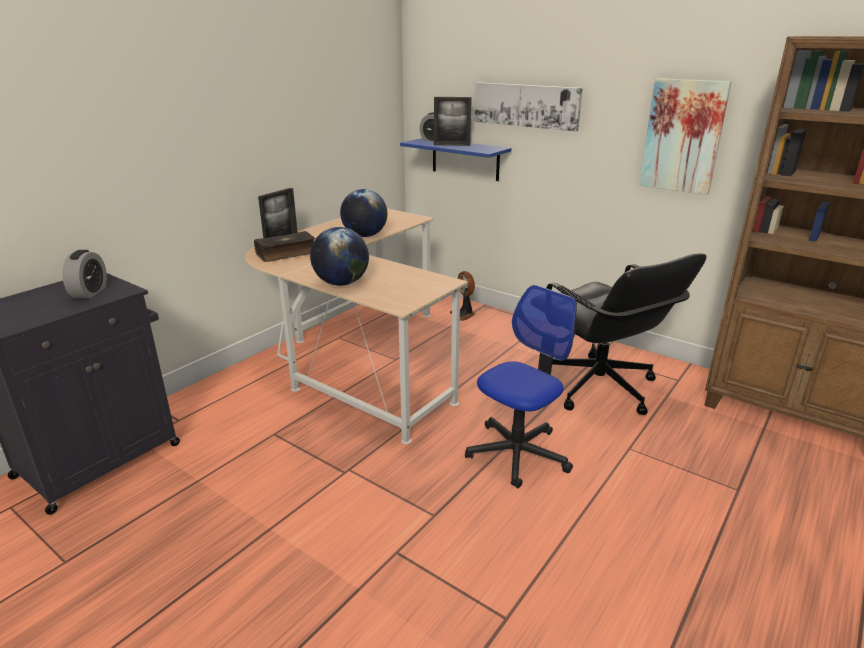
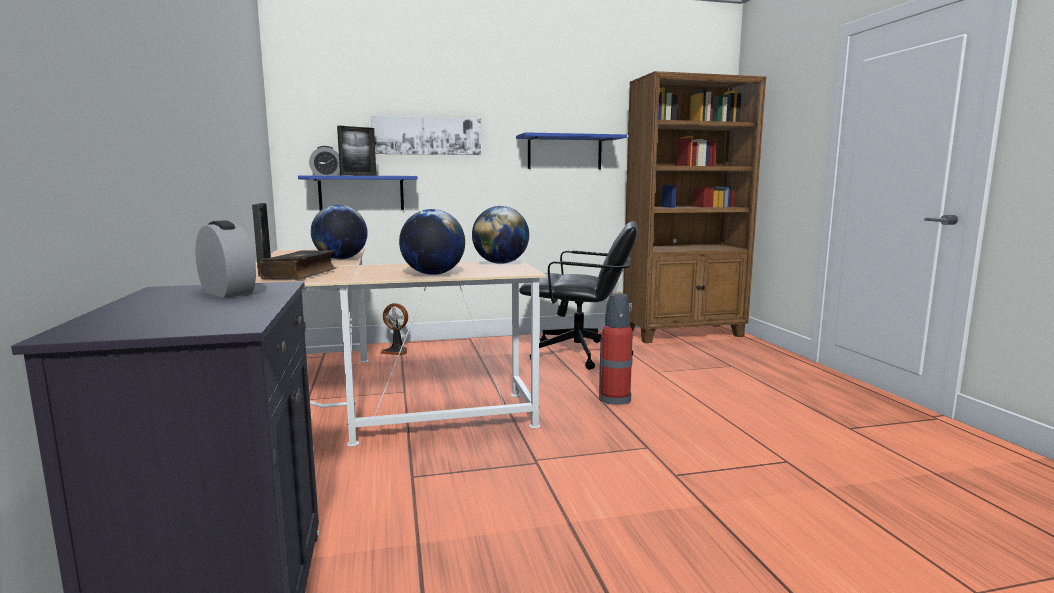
camera: 50 degrees left, 15 degrees down
office chair [465,285,577,488] -> fire extinguisher [599,291,633,405]
picture [639,78,732,195] -> blue shelf [516,132,627,169]
none -> globe [472,206,529,264]

